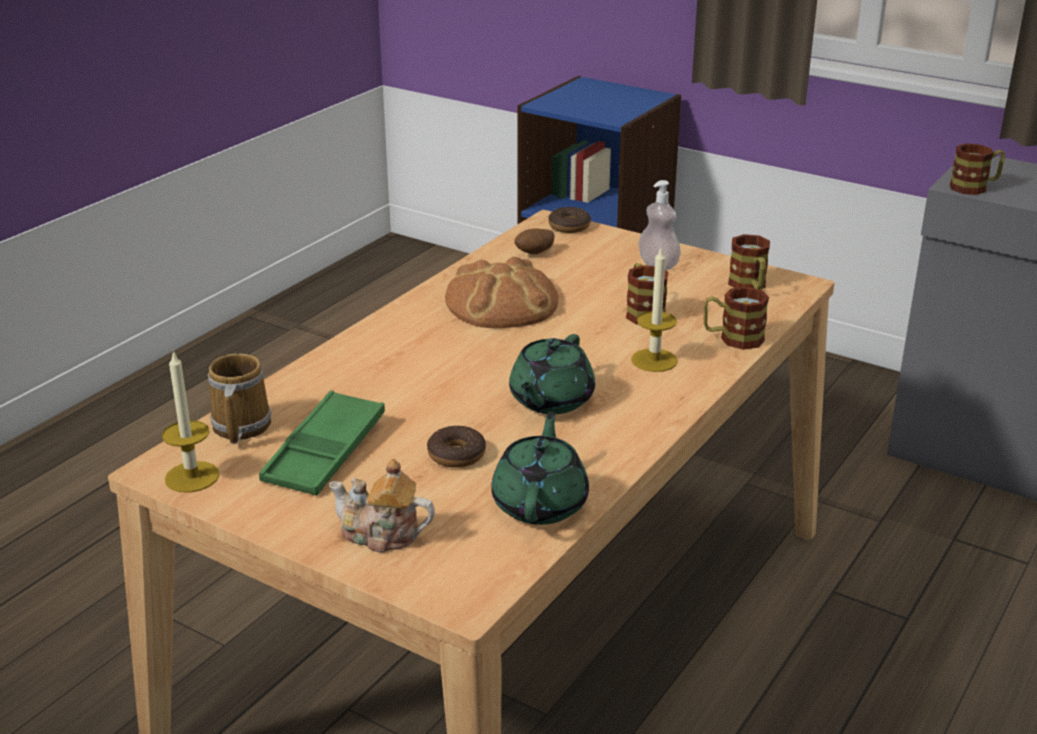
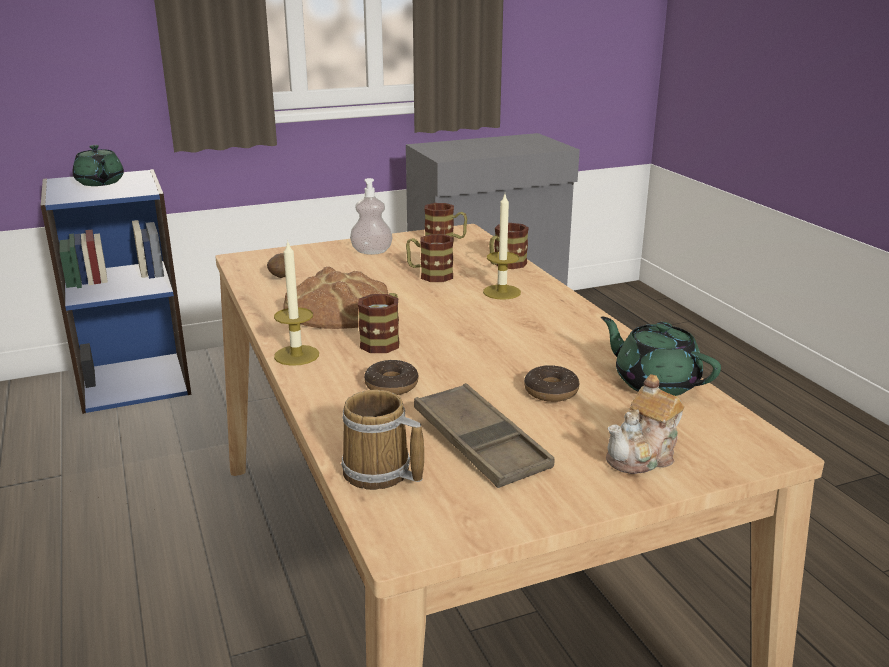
camera: 55 degrees left, 5 degrees down
candle [162,350,220,493] -> candle moved to [274,240,319,366]
green tray [259,390,385,496] -> brown tray [414,383,555,488]
green teapot [509,334,595,414] -> green teapot moved to [73,145,124,186]
donut [548,207,591,233] -> donut moved to [364,360,418,395]
mug [950,144,1005,195] -> mug moved to [358,293,400,353]

